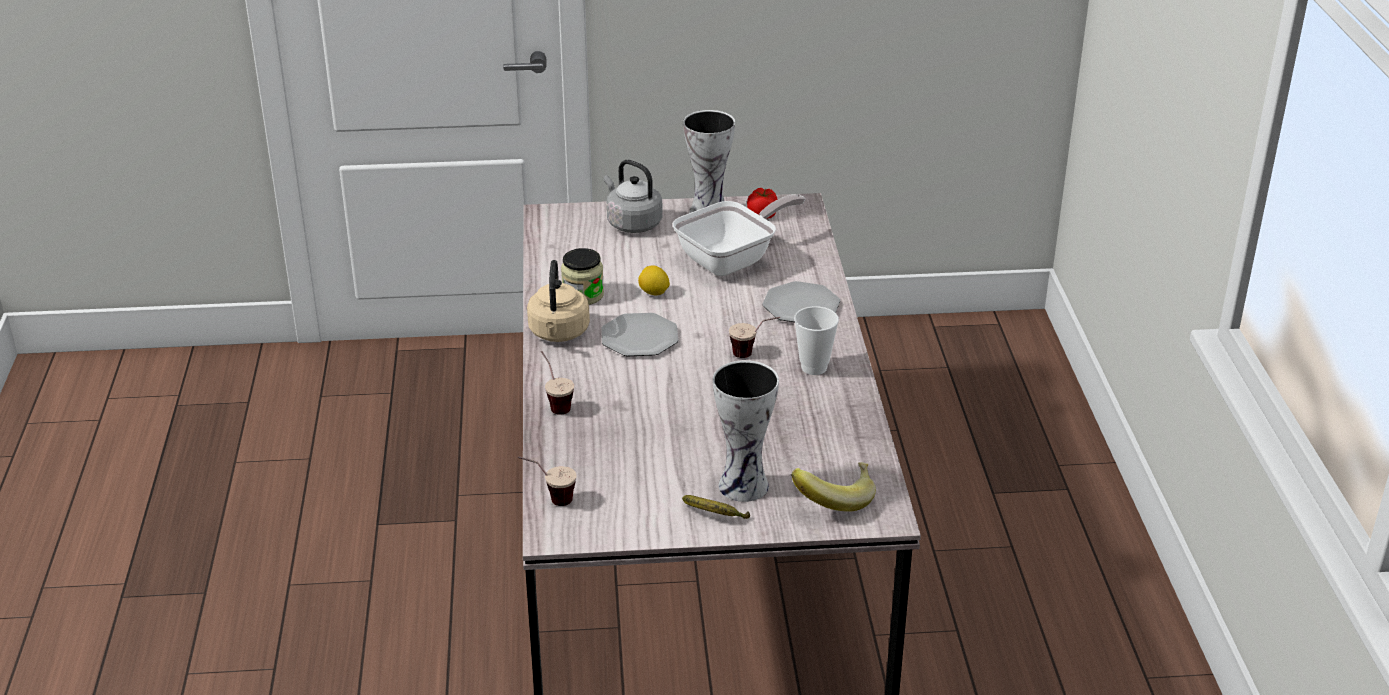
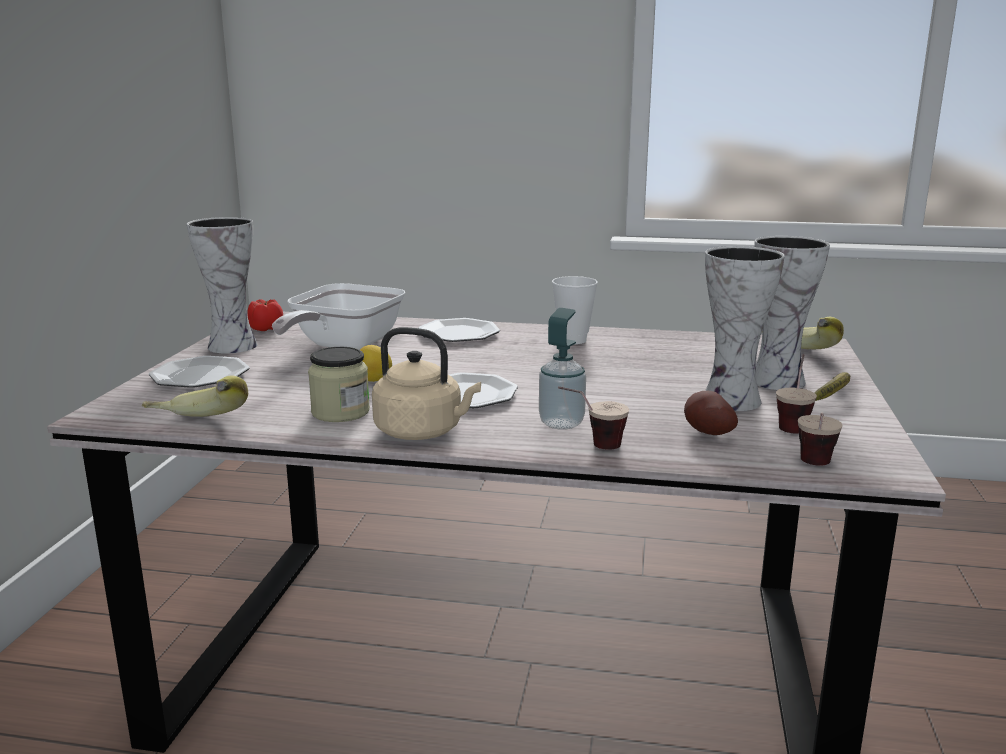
camera: 75 degrees left, 15 degrees down
grey kettle [604,160,663,233] -> plate [149,356,250,388]
frying pan [672,194,805,276] -> frying pan turned 135 degrees counterclockwise [272,283,405,350]
cup [729,317,780,358] -> cup moved to [776,354,817,433]
none -> banana [142,376,248,417]
none -> soap dispenser [539,308,586,430]
none -> potato [684,391,738,435]
none -> vase [705,246,785,411]

